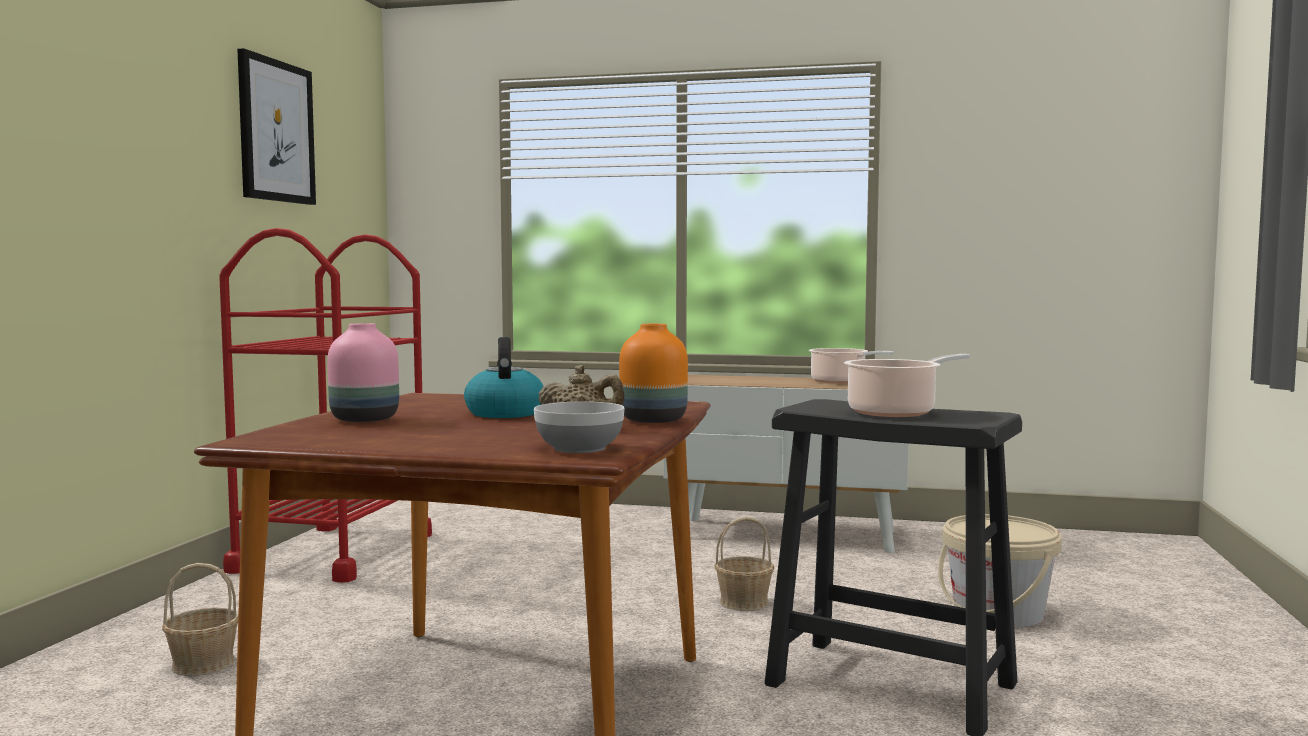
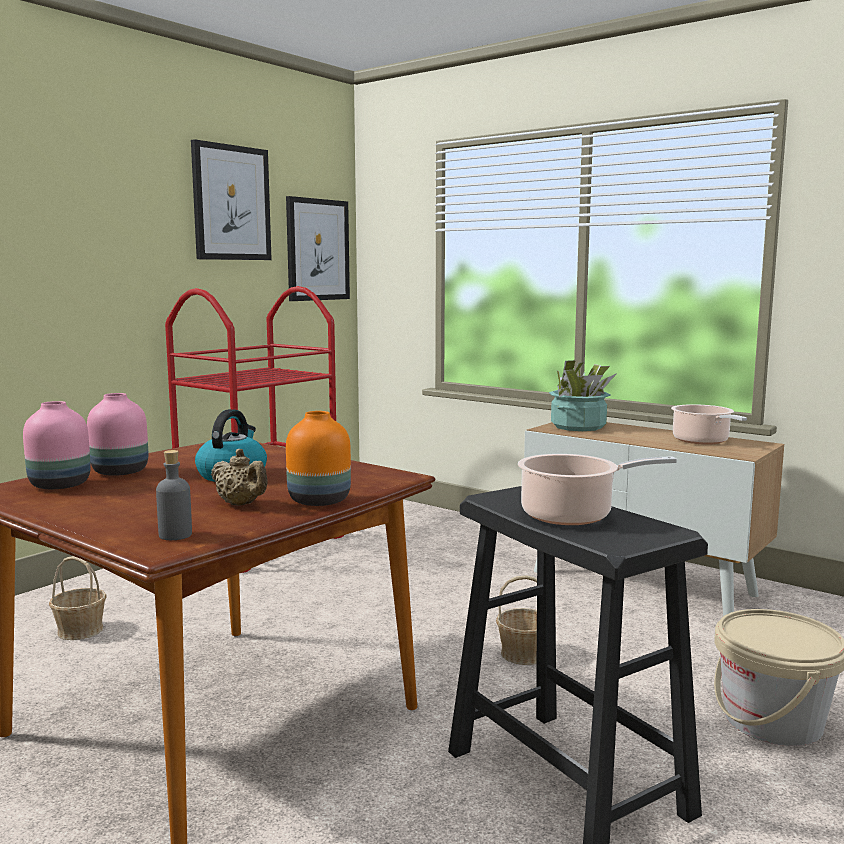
camera: 25 degrees right, 5 degrees up
bowl [534,402,624,453] -> grey bottle [156,450,192,540]
none -> pink vase [23,401,91,489]
none -> picture [286,196,350,301]
none -> potted plant [549,360,617,431]

